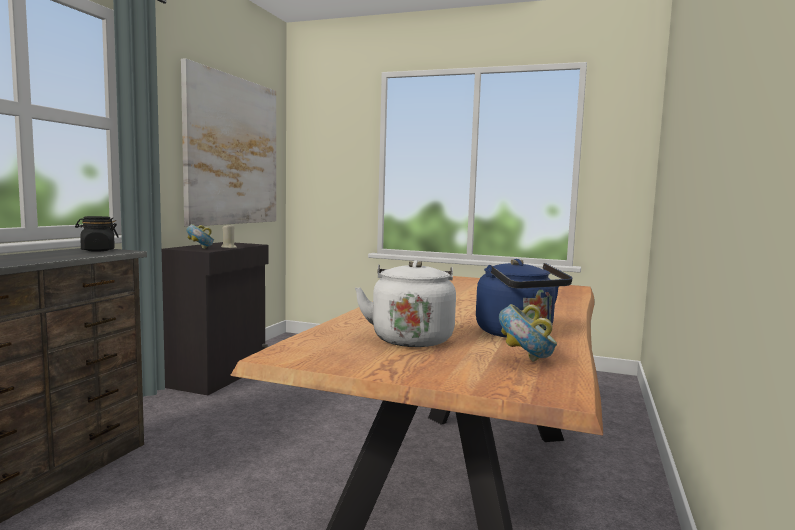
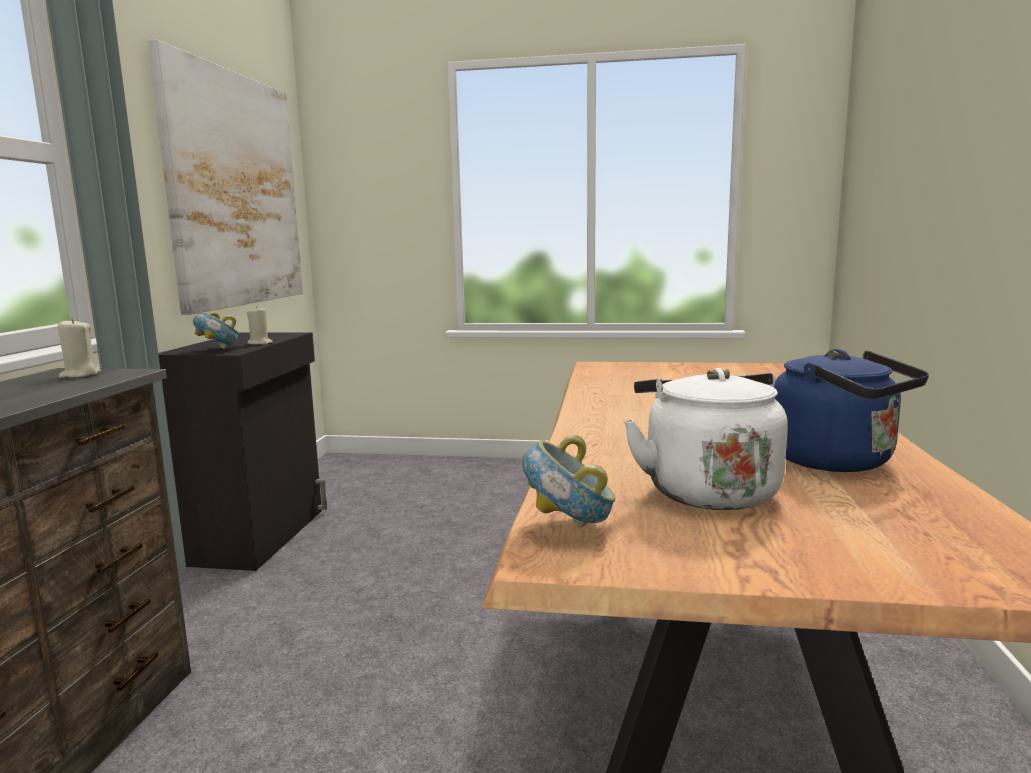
camera: 10 degrees left, 5 degrees up
black jar [75,216,119,251] -> beige candle [57,318,101,378]
bowl [499,304,557,361] -> bowl moved to [522,435,615,527]

